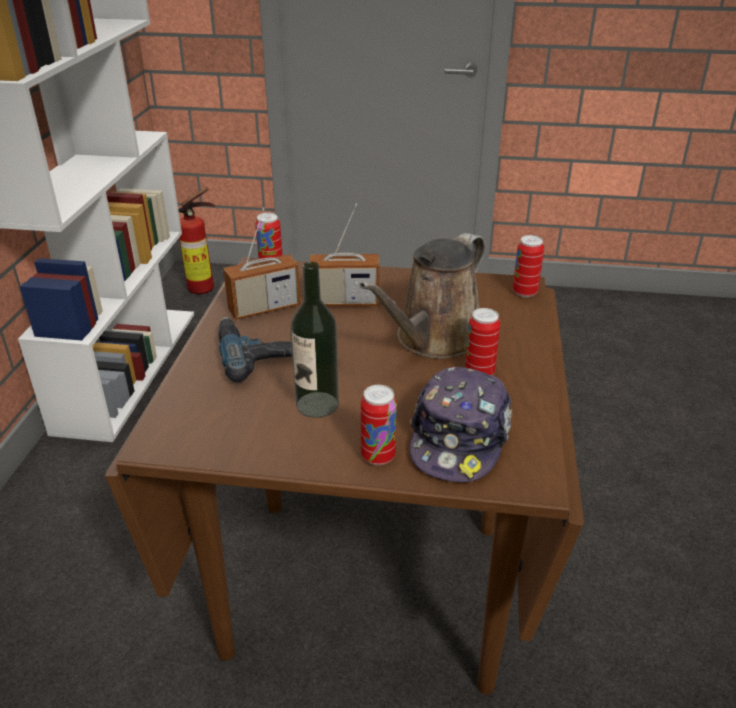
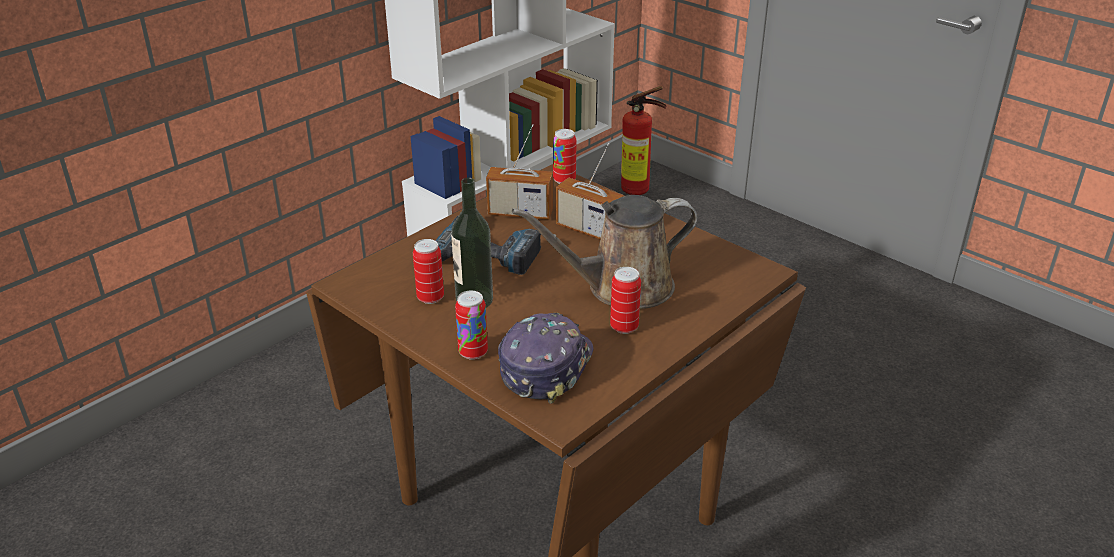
camera: 35 degrees right, 0 degrees up
cap [410,367,512,482] -> cap turned 150 degrees clockwise [498,313,593,404]
can [513,235,544,297] -> can moved to [413,239,444,304]

